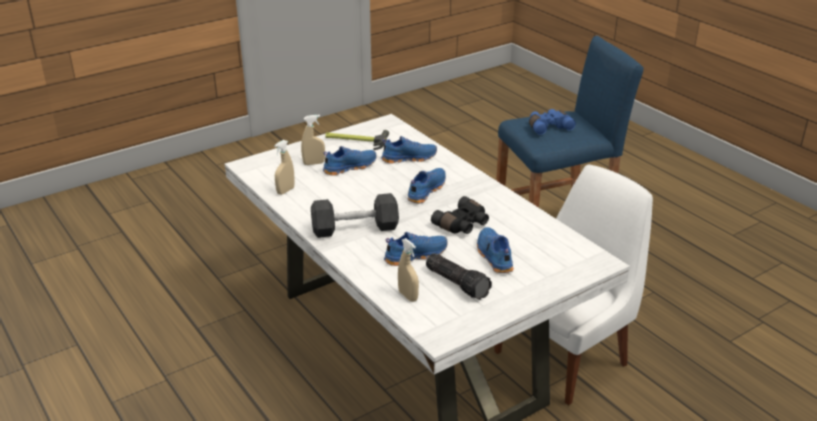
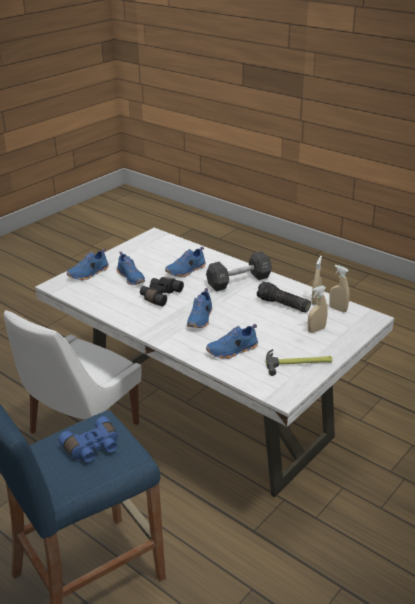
camera: 165 degrees right, 0 degrees up
blue shoe [323,146,377,176] -> blue shoe moved to [67,249,109,280]
beige spray bottle [398,238,419,302] -> beige spray bottle moved to [329,265,350,312]
flashlight [426,253,492,300] -> flashlight moved to [257,281,311,313]

